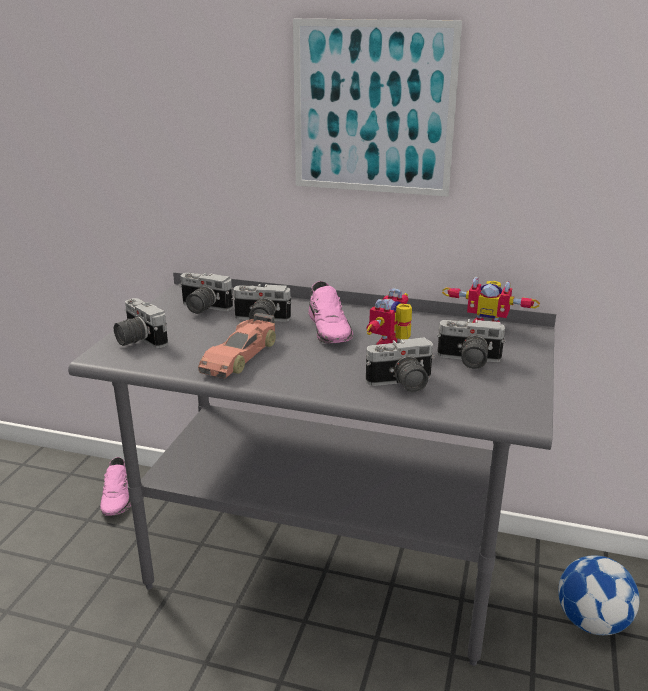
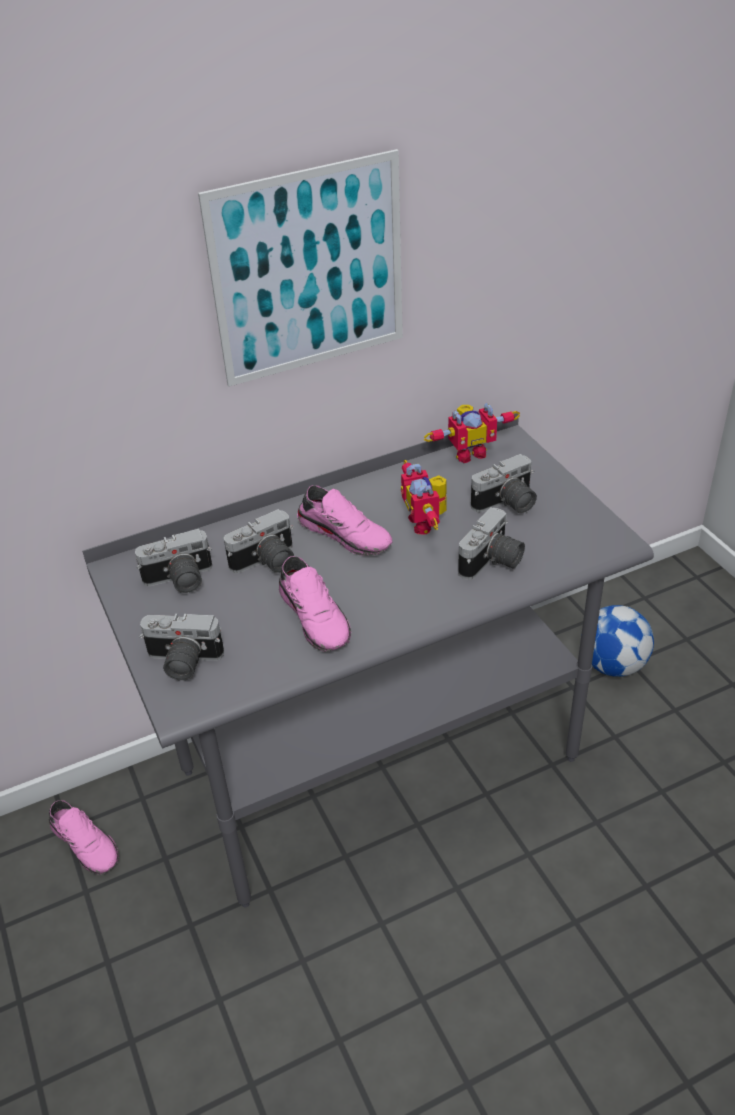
camera: 40 degrees left, 15 degrees up
toy car [198,313,276,379] -> pink shoe [279,556,351,652]

